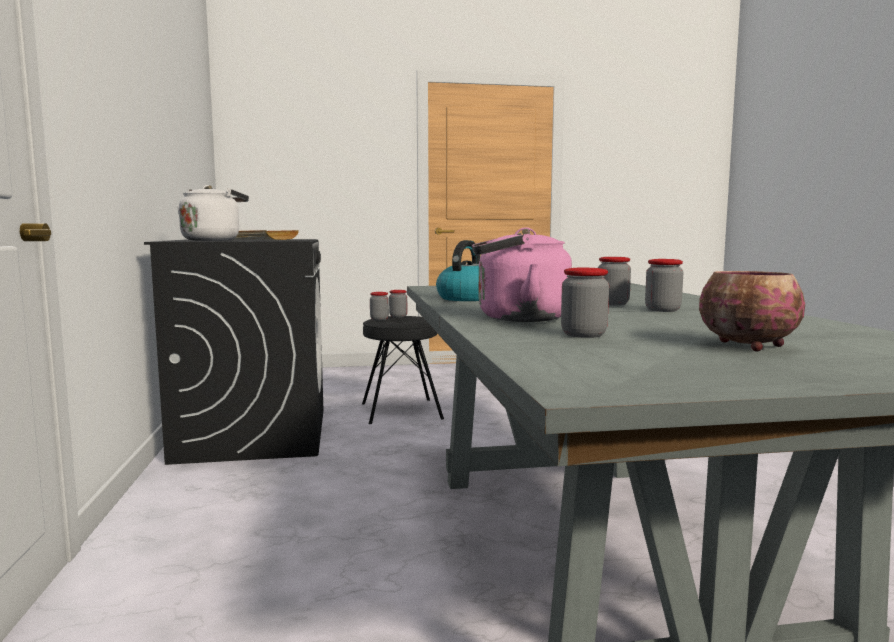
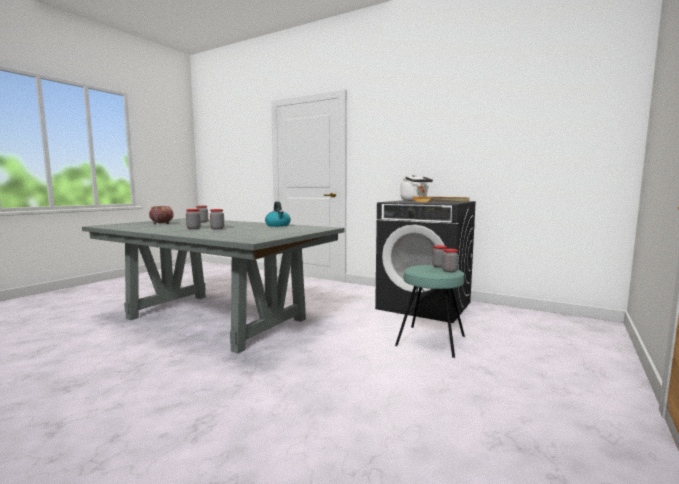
camera: 130 degrees right, 0 degrees up
black stool [362,316,444,424] -> turquoise stool [395,265,465,358]
pink kettle [472,228,572,322] -> none

